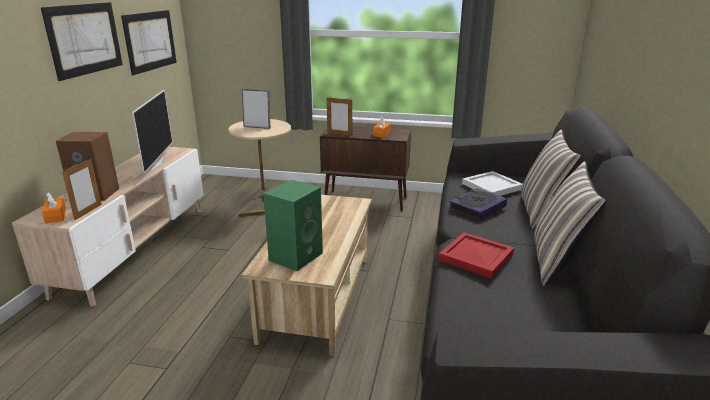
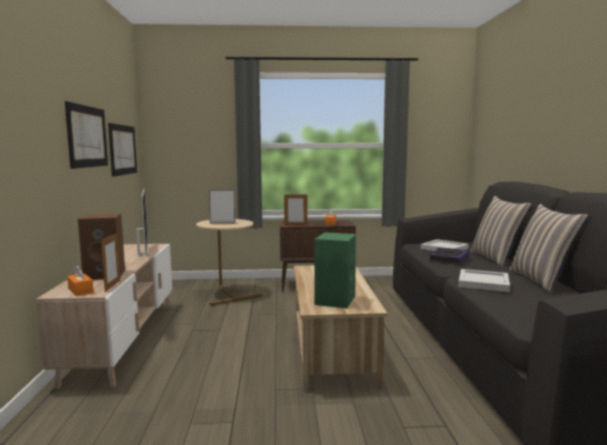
camera: 15 degrees left, 15 degrees down
red tray [438,232,514,279] -> white tray [458,269,510,292]

